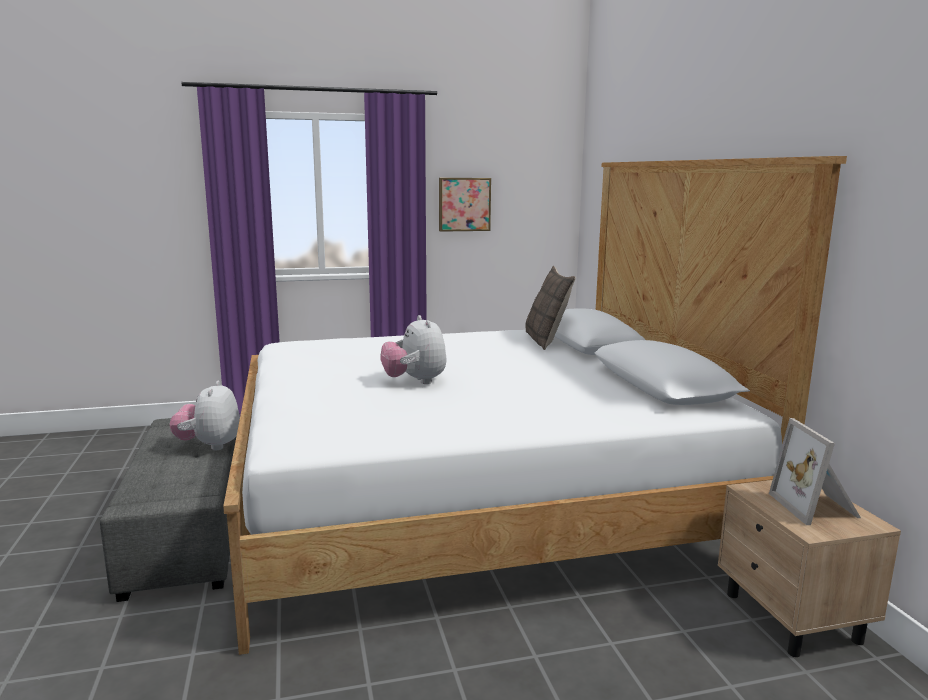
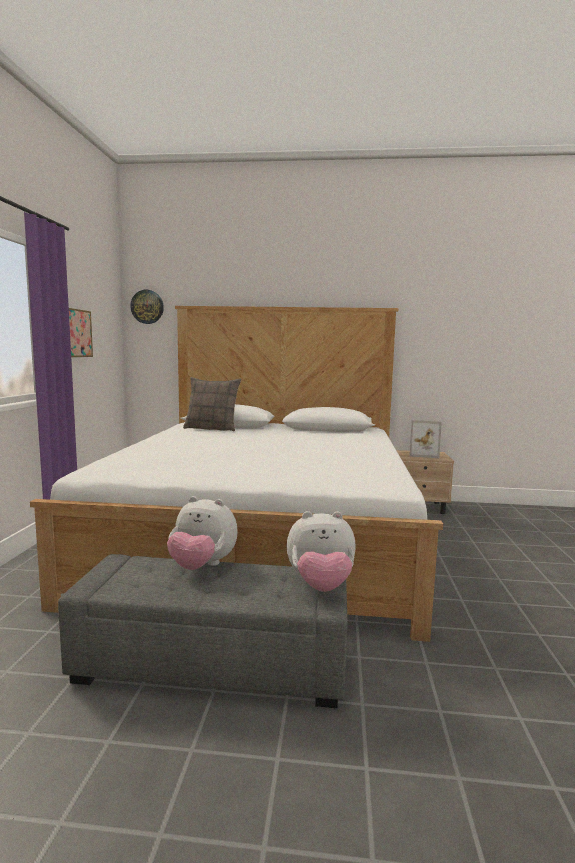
camera: 70 degrees left, 5 degrees down
plush toy [380,315,446,384] -> plush toy moved to [287,511,356,592]
none -> wall clock [130,290,164,324]

